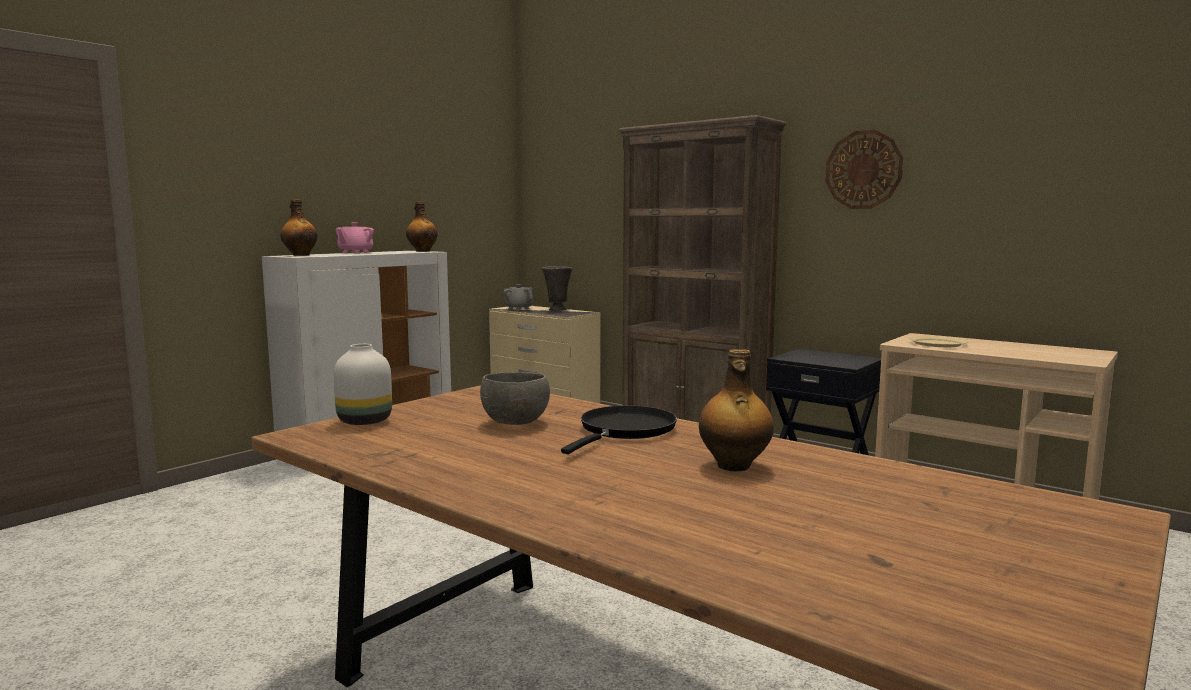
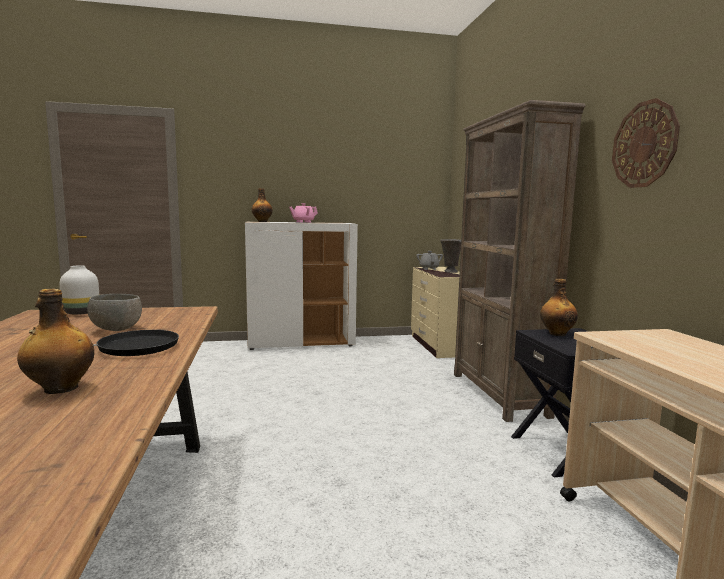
camera: 40 degrees right, 0 degrees up
bottle [406,202,438,252] -> bottle moved to [540,279,578,336]
beige plate [908,336,968,347] -> none

